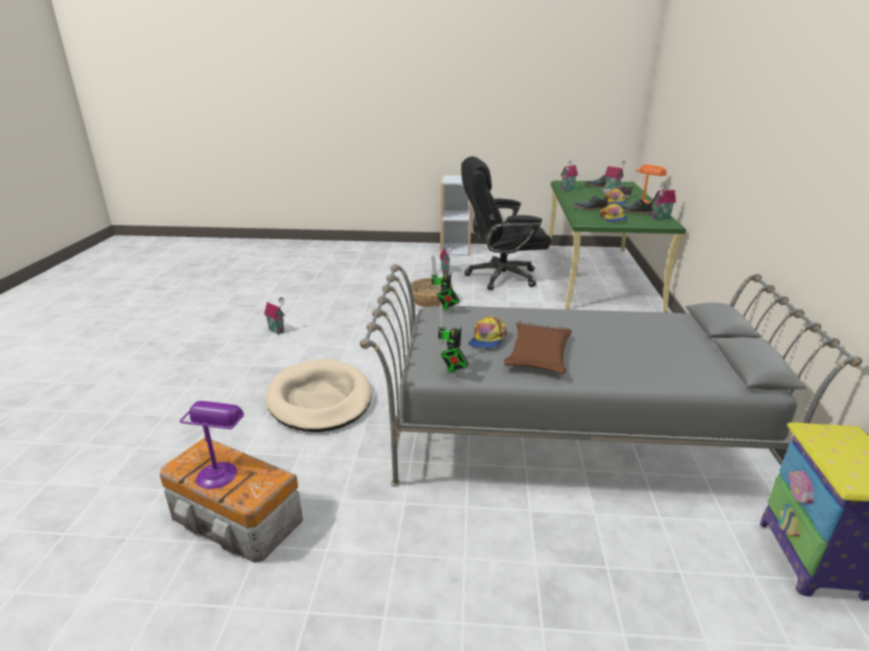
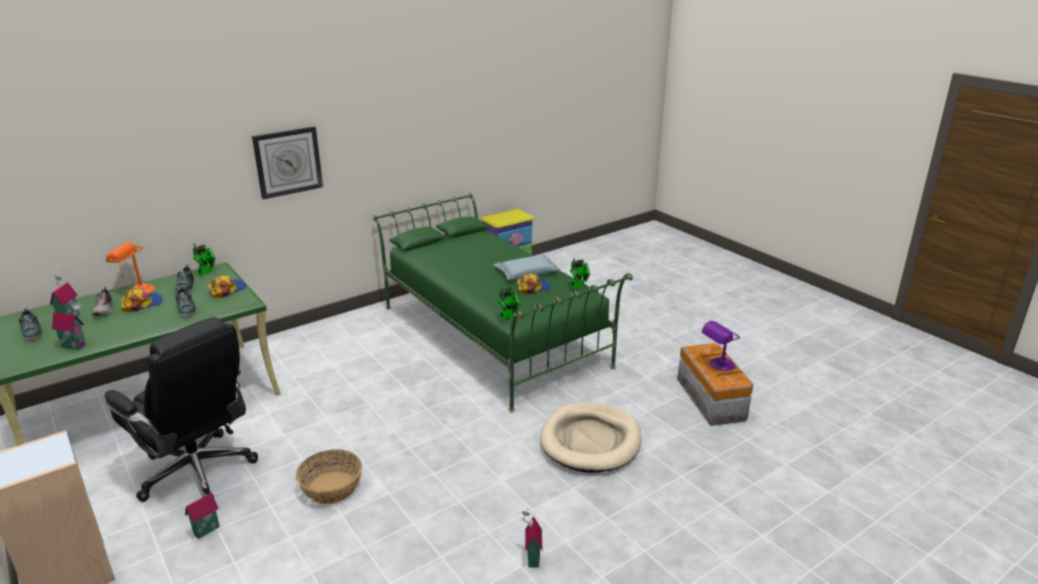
camera: 130 degrees left, 0 degrees up
grey bed [360,264,862,486] -> green bed [373,193,633,412]
brown pillow [504,321,572,374] -> blue pillow [493,255,560,280]
toy house [652,184,676,220] -> toy robot [193,244,215,275]
none -> wall clock [252,126,323,199]

